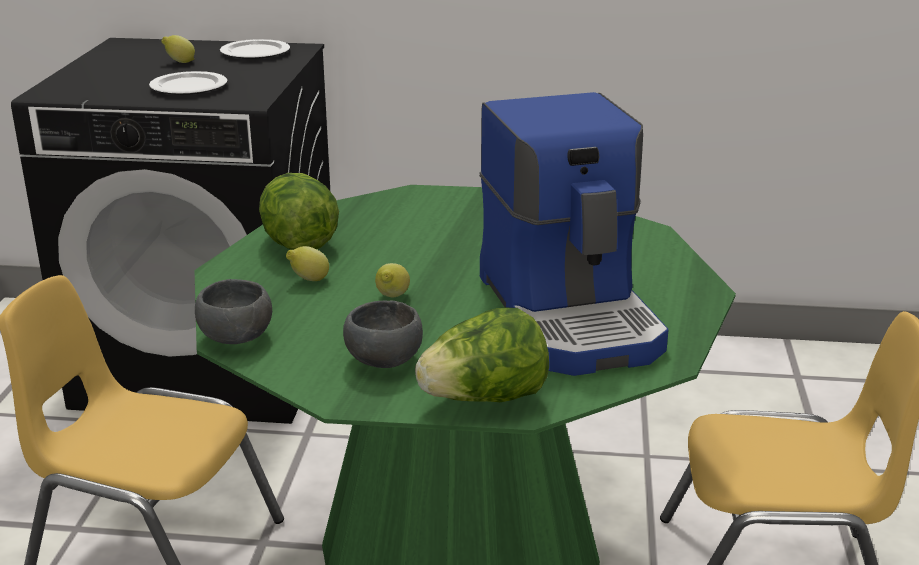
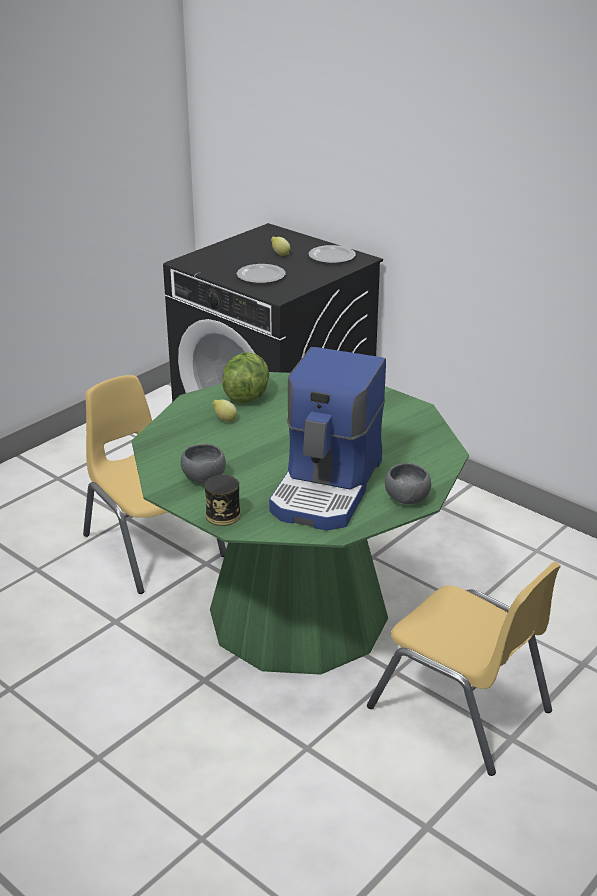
camera: 35 degrees right, 5 degrees up
grey bowl [195,279,272,344] -> grey bowl moved to [385,463,431,504]
lemon [375,263,410,297] -> none
lettuce [415,308,549,402] -> can [204,475,240,526]

